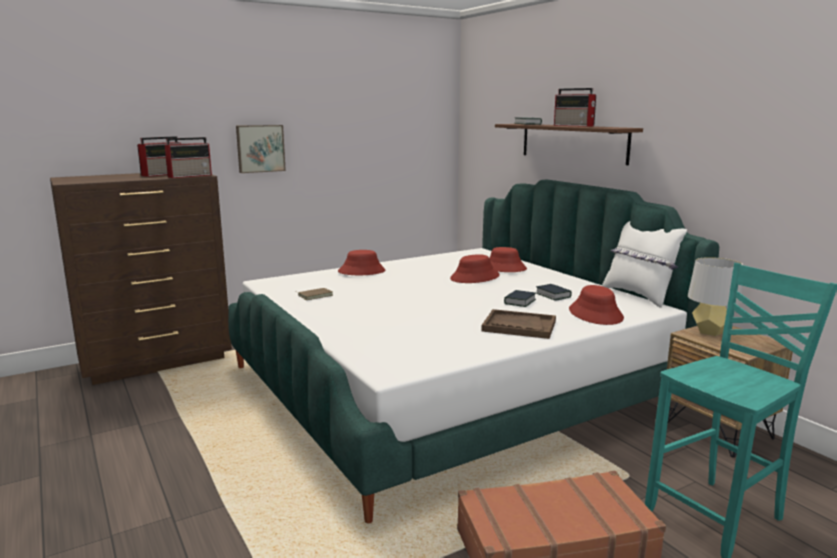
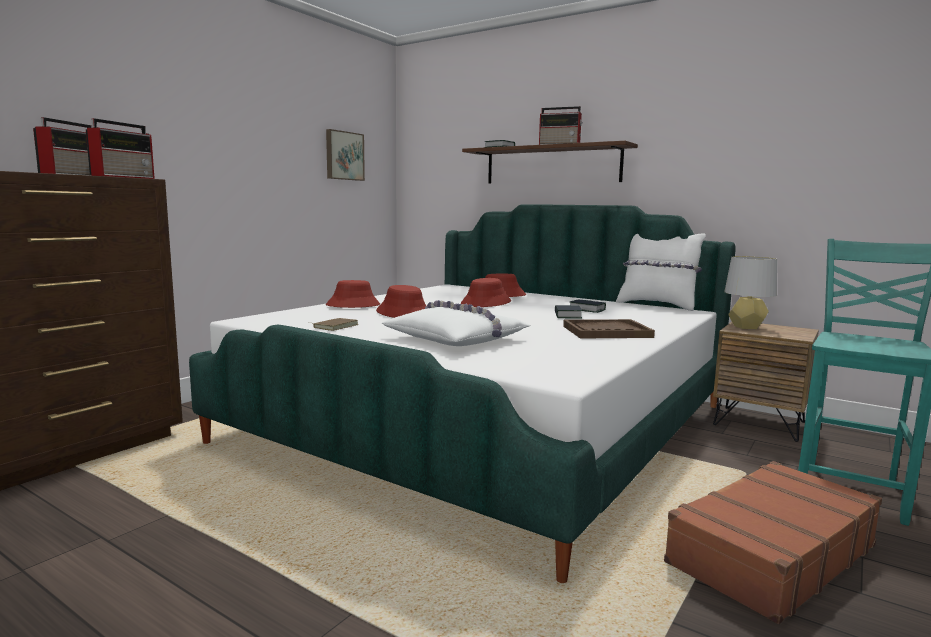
camera: 25 degrees left, 5 degrees down
picture [236,125,286,173] -> picture moved to [326,129,365,181]
red hat [569,285,624,325] -> red hat moved to [376,285,426,318]
none -> white pillow [382,301,531,346]

